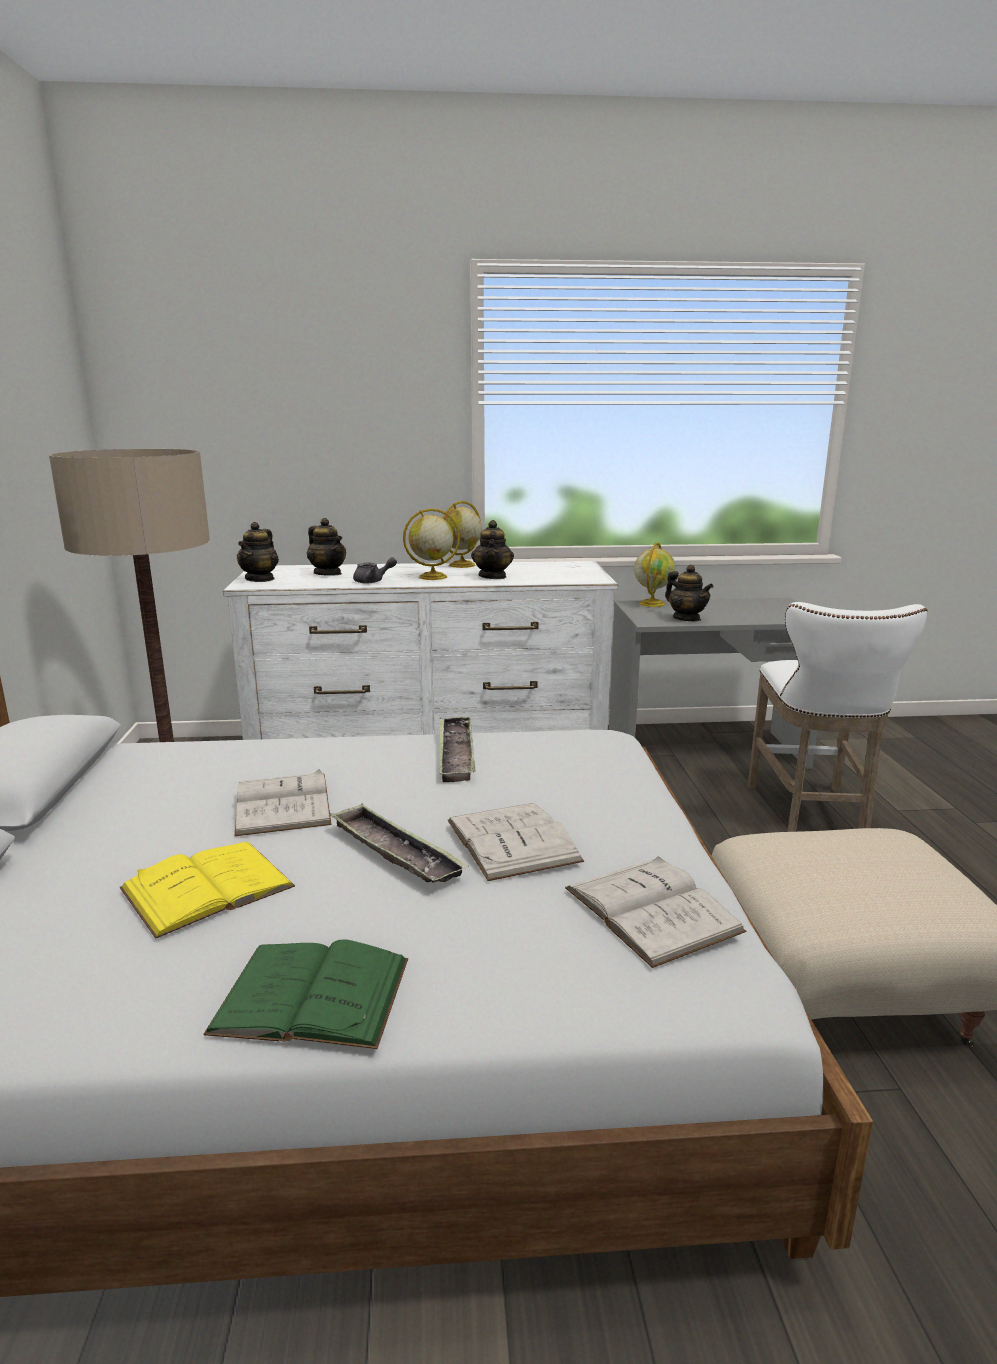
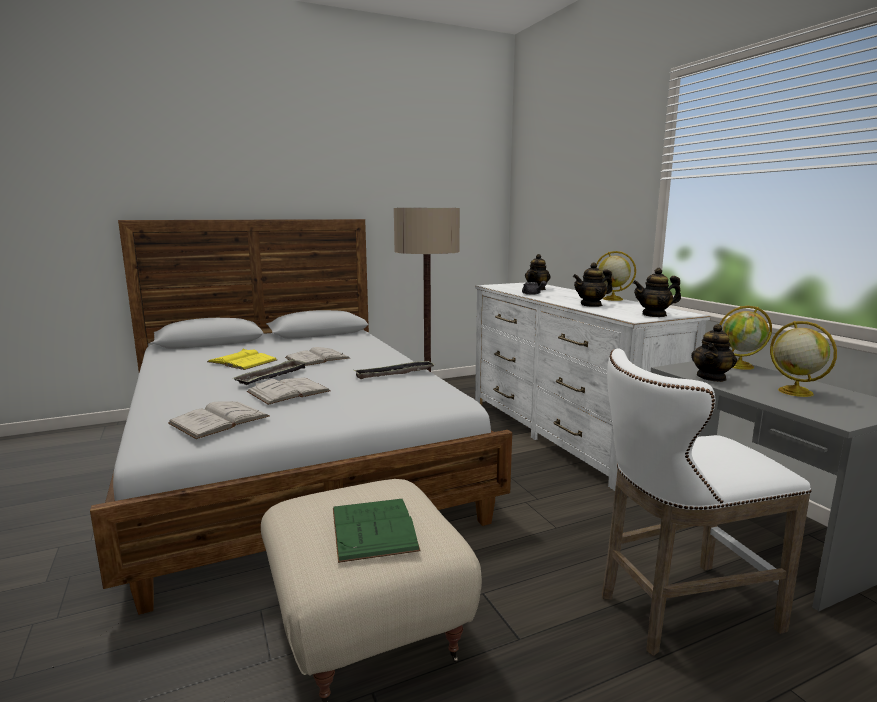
camera: 70 degrees right, 5 degrees down
green book [203,940,408,1049] -> green book moved to [333,499,421,563]
teapot [237,522,279,582] -> teapot moved to [633,268,681,317]
globe [403,508,460,580] -> globe moved to [770,321,837,397]

